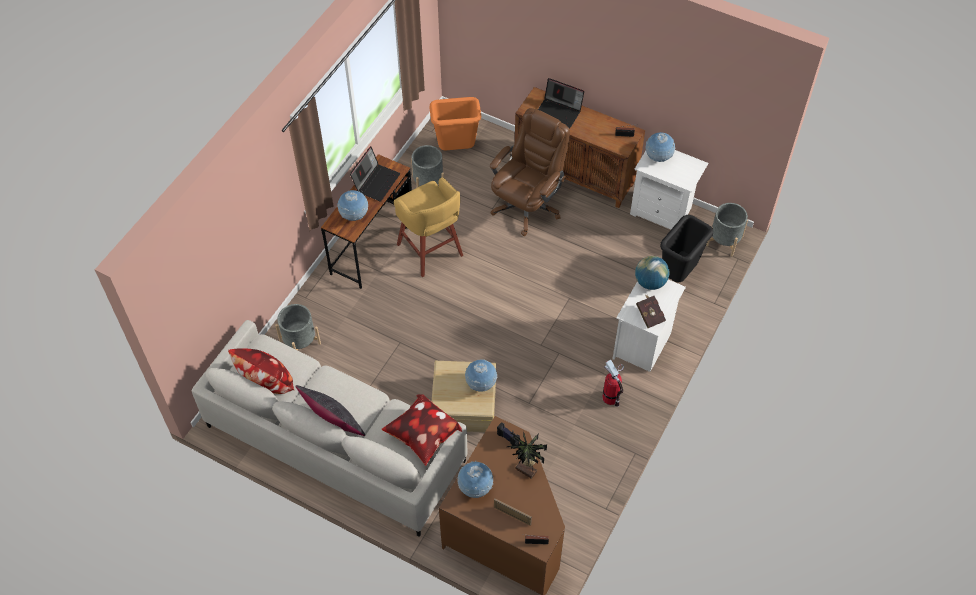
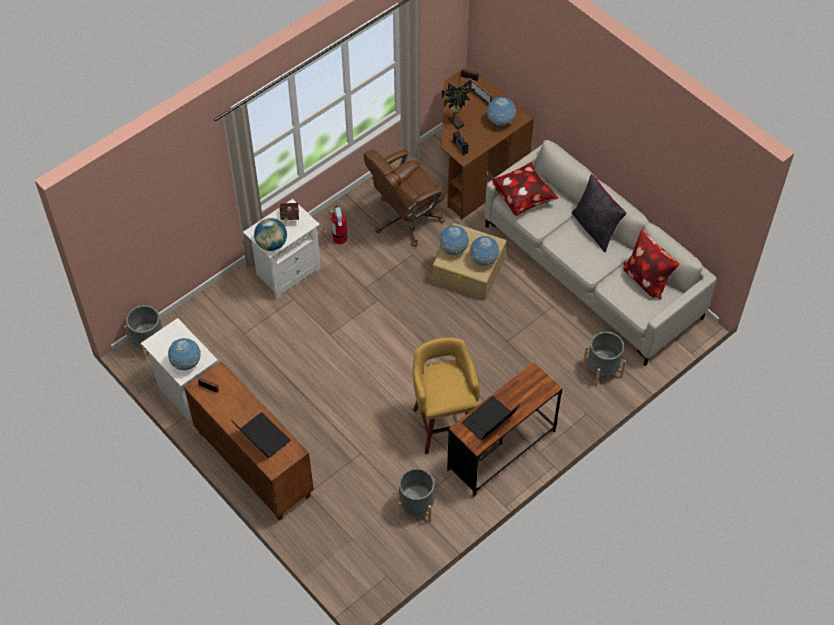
camera: 160 degrees left, 0 degrees up
globe [338,190,368,221] -> globe moved to [470,236,500,266]
orange trash can [429,97,481,150] -> none
brown office chair [490,108,570,236] -> brown office chair moved to [364,149,445,247]
black trash can [660,215,713,282] -> none

